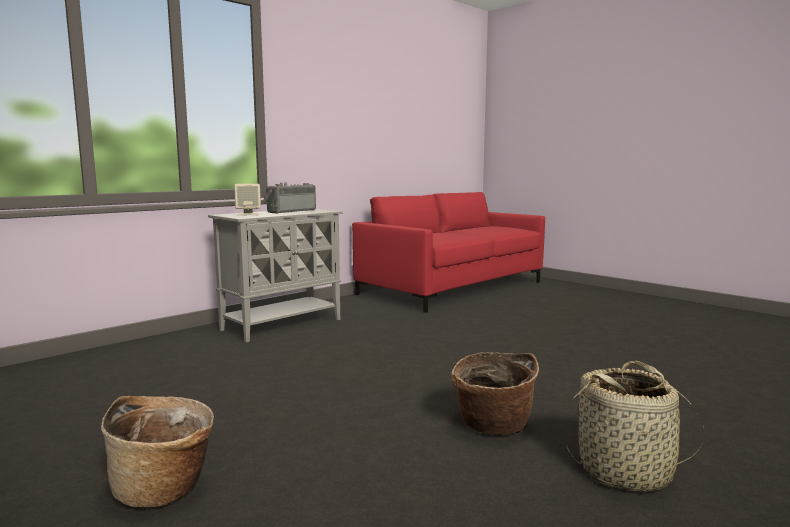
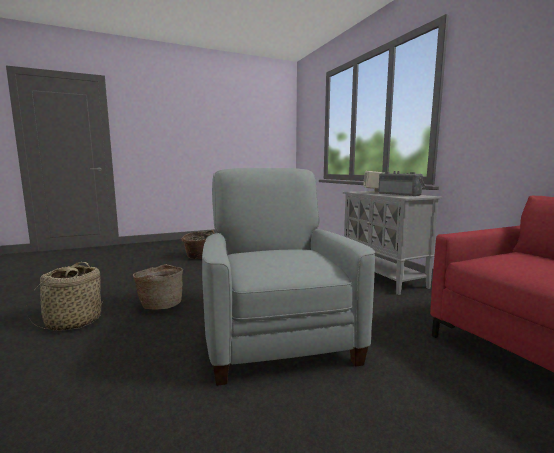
camera: 110 degrees right, 0 degrees up
none -> grey armchair [202,168,375,386]

